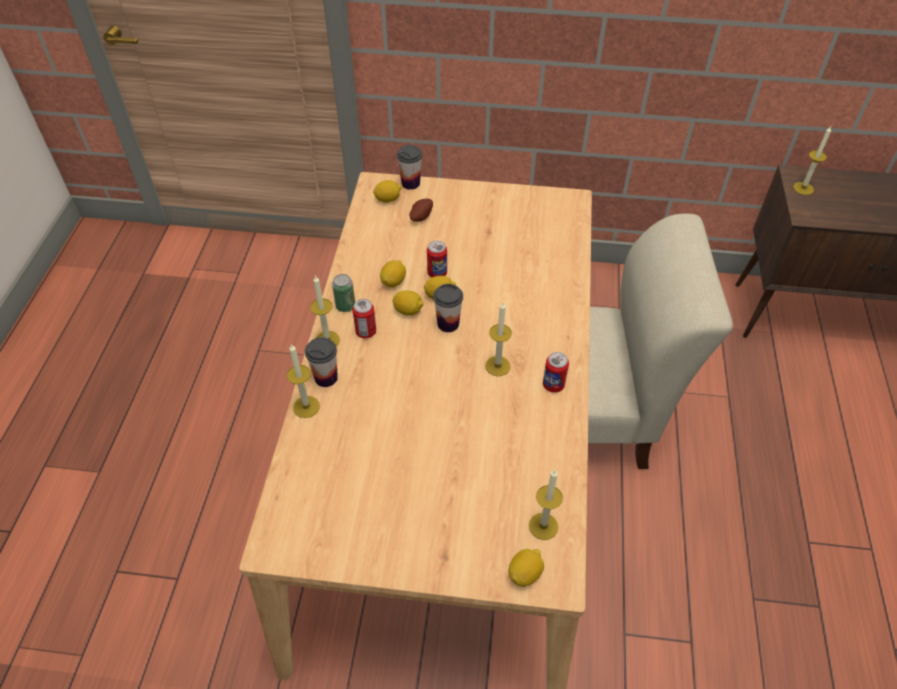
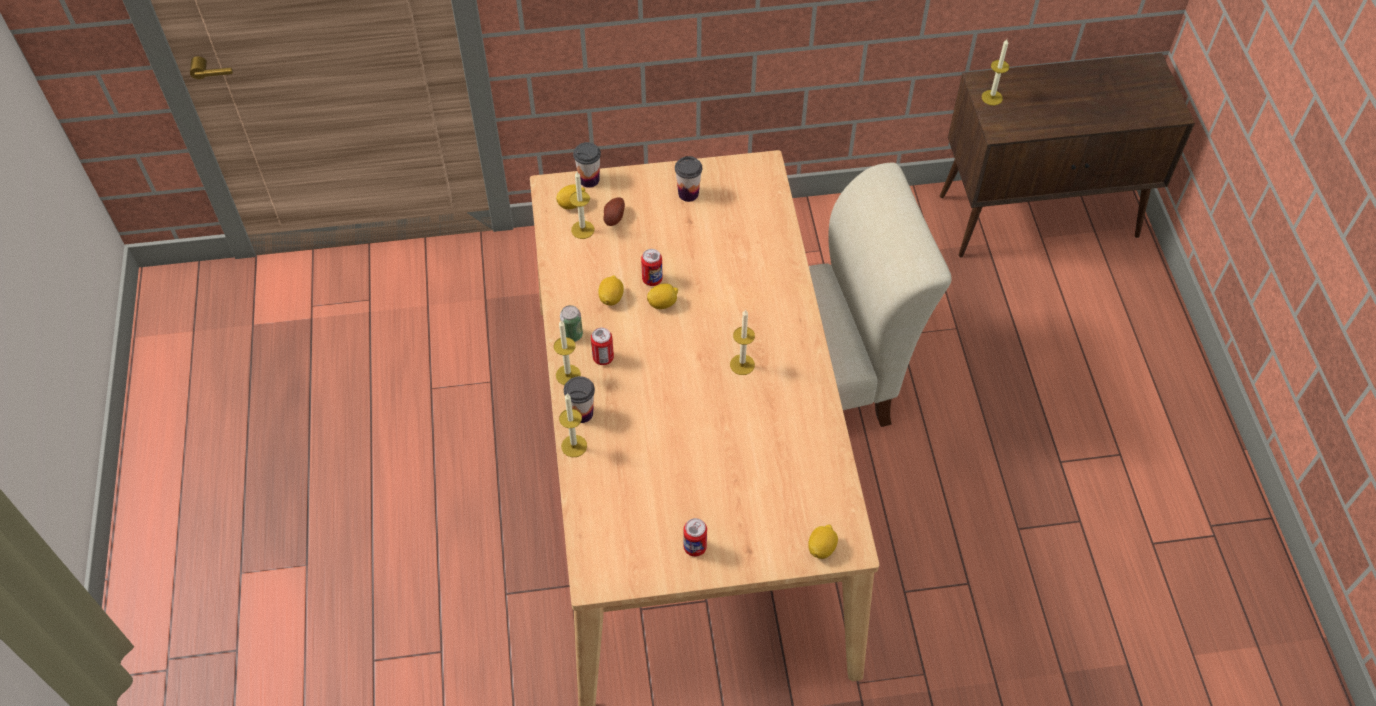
camera: 15 degrees left, 5 degrees up
lemon [393,290,424,316] -> none
cup [433,284,463,332] -> cup moved to [675,156,702,202]
candle [529,470,563,540] -> candle moved to [570,172,594,239]
can [543,352,569,393] -> can moved to [683,518,707,557]

